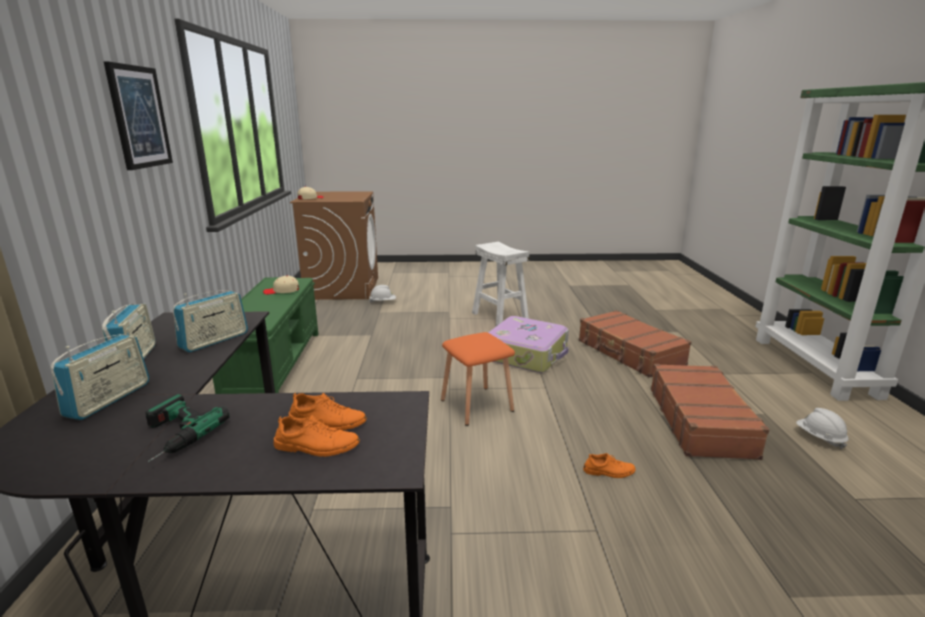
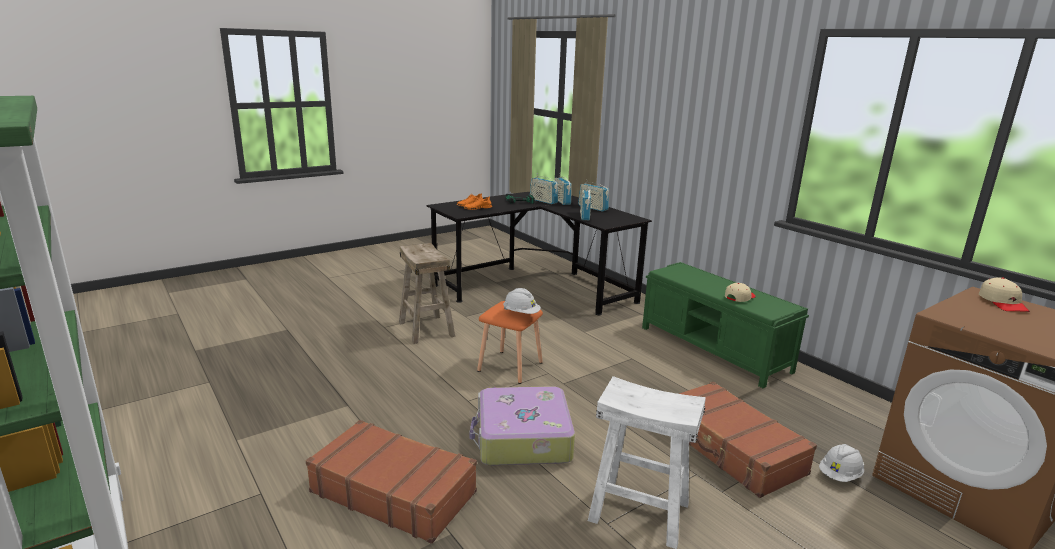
camera: 145 degrees right, 0 degrees up
picture [103,61,173,170] -> none
orange shoe [583,453,636,478] -> none
brown suitcase [651,364,770,460] -> brown suitcase moved to [679,382,817,498]
white hard hat [796,408,849,449] -> white hard hat moved to [503,288,541,314]
none -> beige stool [399,243,455,344]
none -> radio [530,173,558,204]

